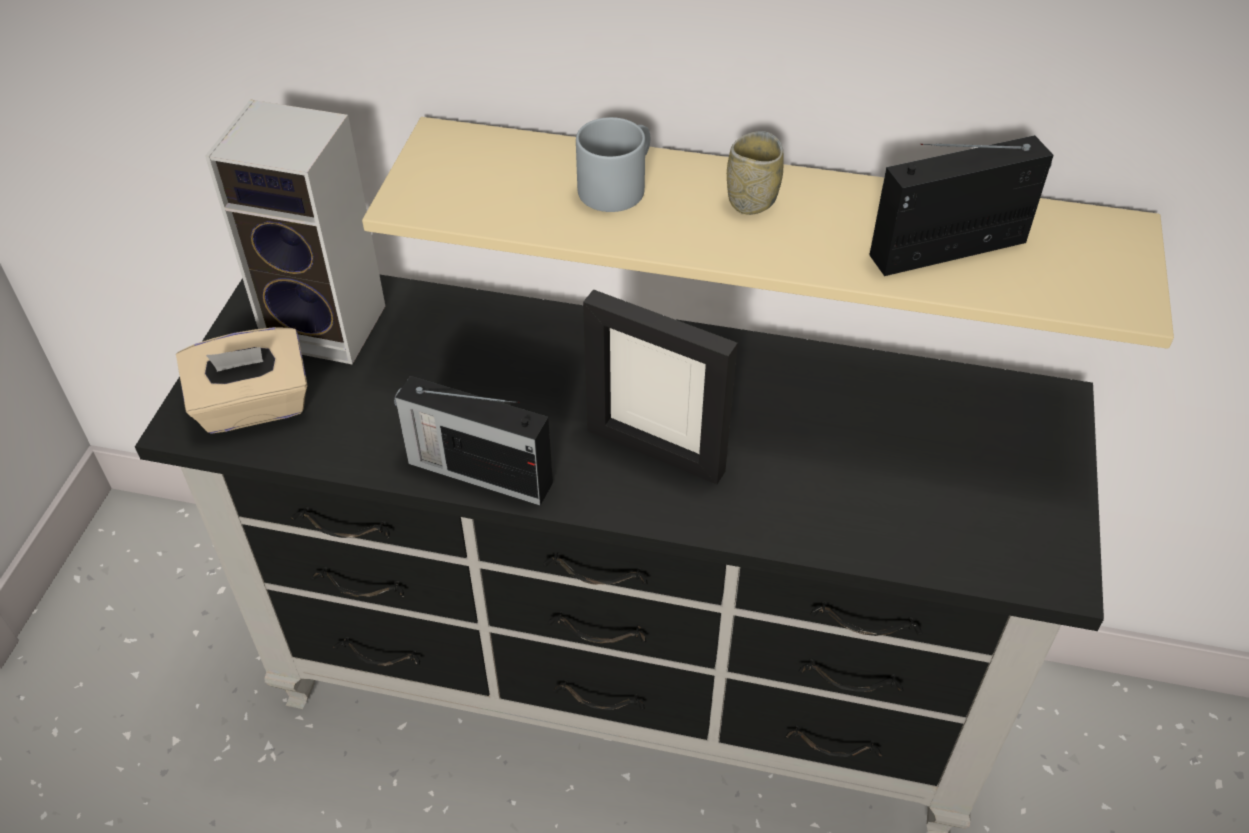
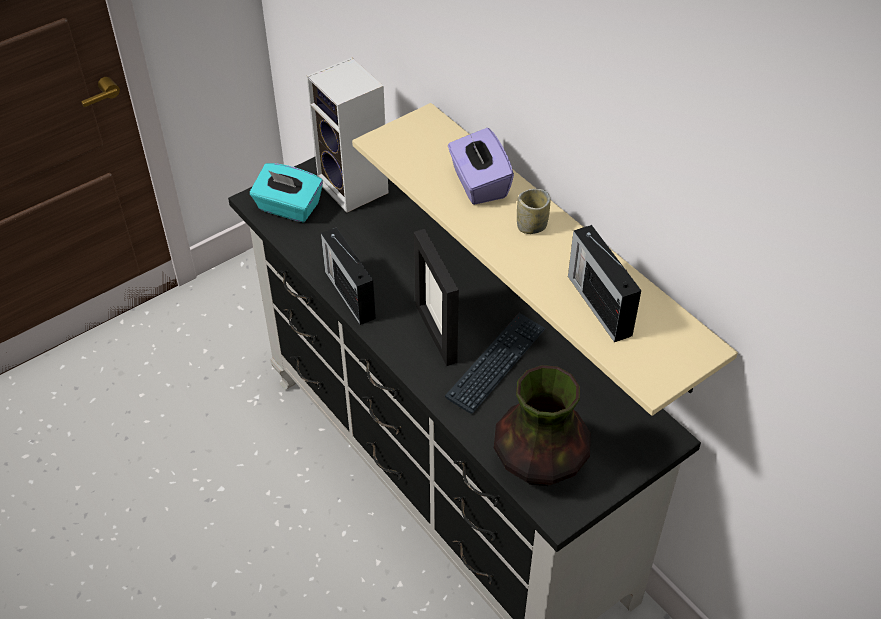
camera: 40 degrees right, 0 degrees up
beige tissue box [176,327,308,434] -> turquoise tissue box [250,163,323,222]
grey mug [576,117,650,212] -> purple tissue box [448,128,514,205]
radio [870,135,1053,276] -> radio turned 135 degrees counterclockwise [568,225,641,342]
none -> keyboard [445,313,546,414]
none -> vase [494,365,591,486]

